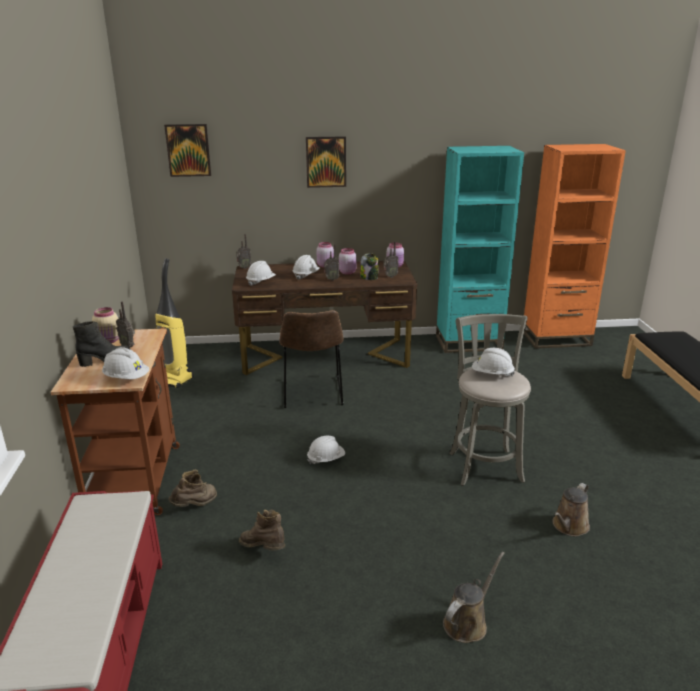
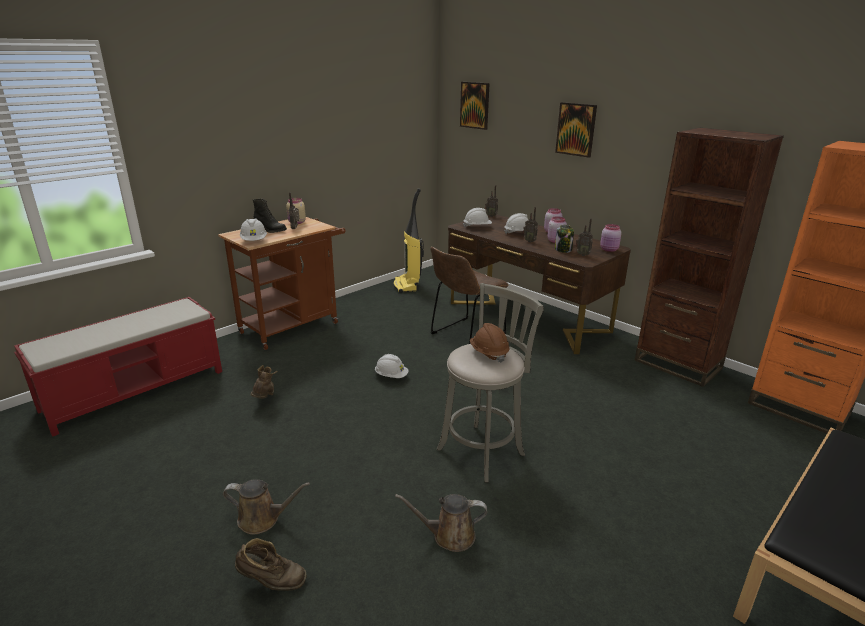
camera: 50 degrees right, 0 degrees up
brown boot [169,470,217,507] -> brown boot moved to [235,538,307,591]
turquoise bookcase [436,146,524,353] -> brown bookcase [635,128,784,387]
white hard hat [472,348,515,377] -> brown hard hat [470,323,509,363]

